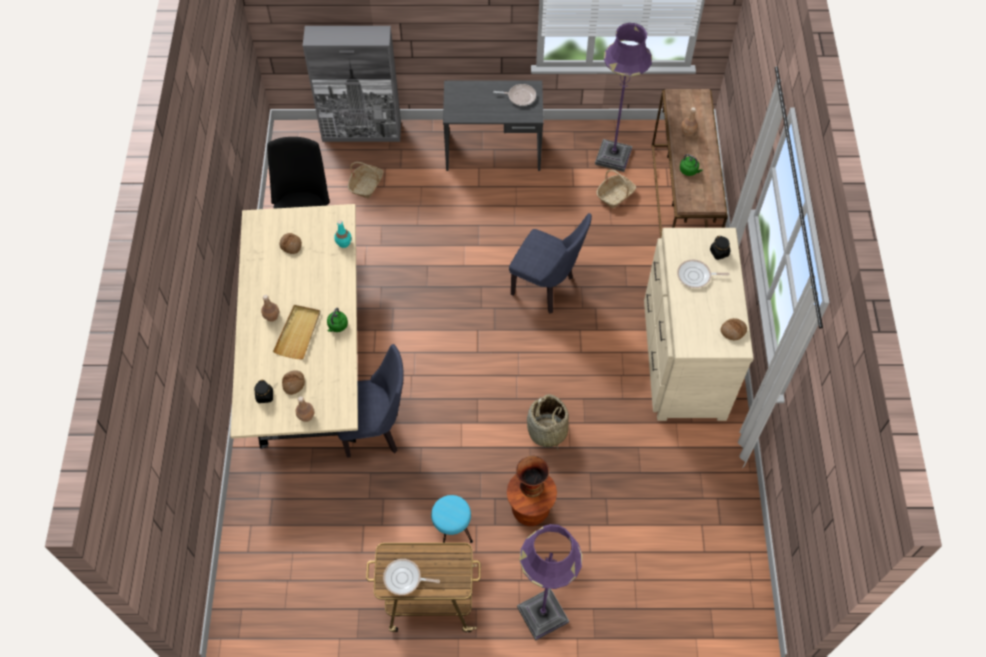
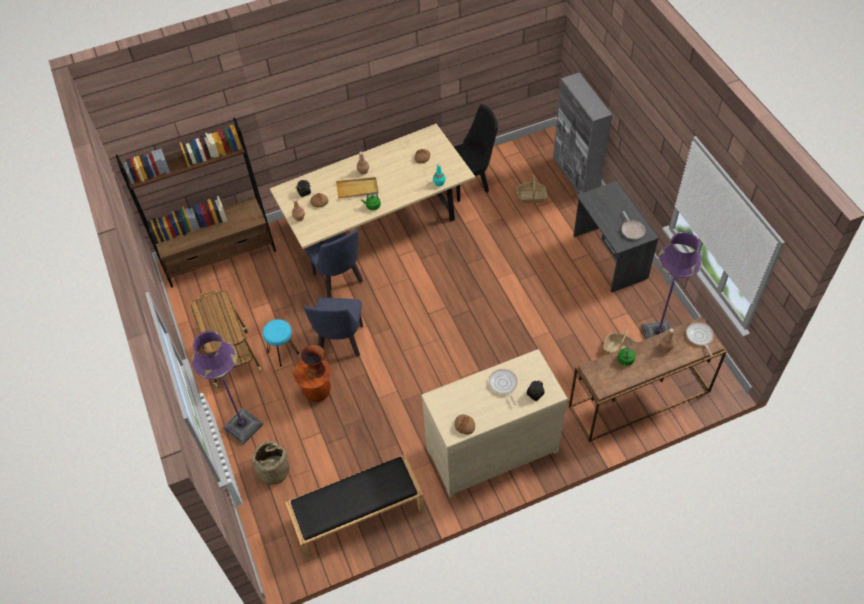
camera: 70 degrees right, 5 degrees down
frying pan [383,559,440,595] -> frying pan moved to [686,322,714,356]
blue chair [509,213,592,314] -> blue chair moved to [304,298,363,357]
basket [527,394,569,449] -> basket moved to [252,441,289,485]
none -> brown bookcase [116,118,276,288]
none -> black bench [285,454,425,560]

